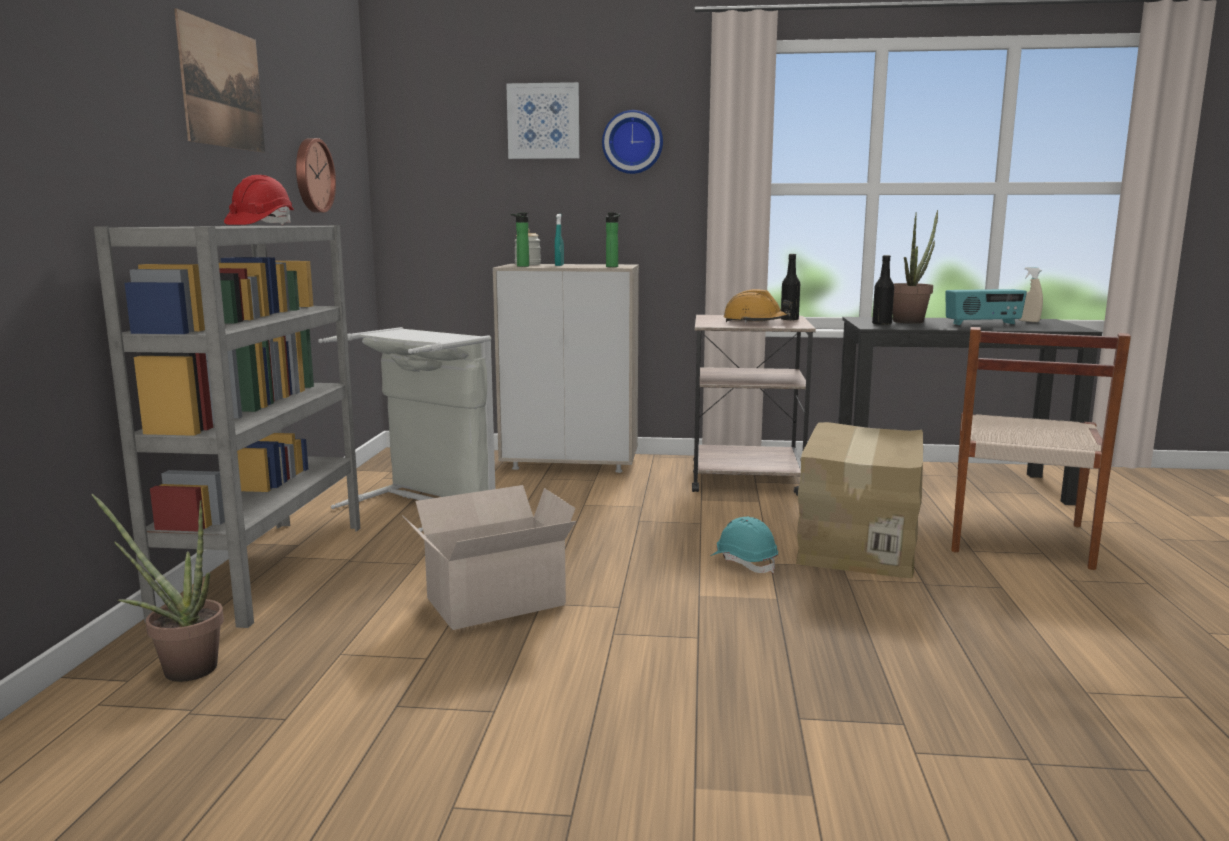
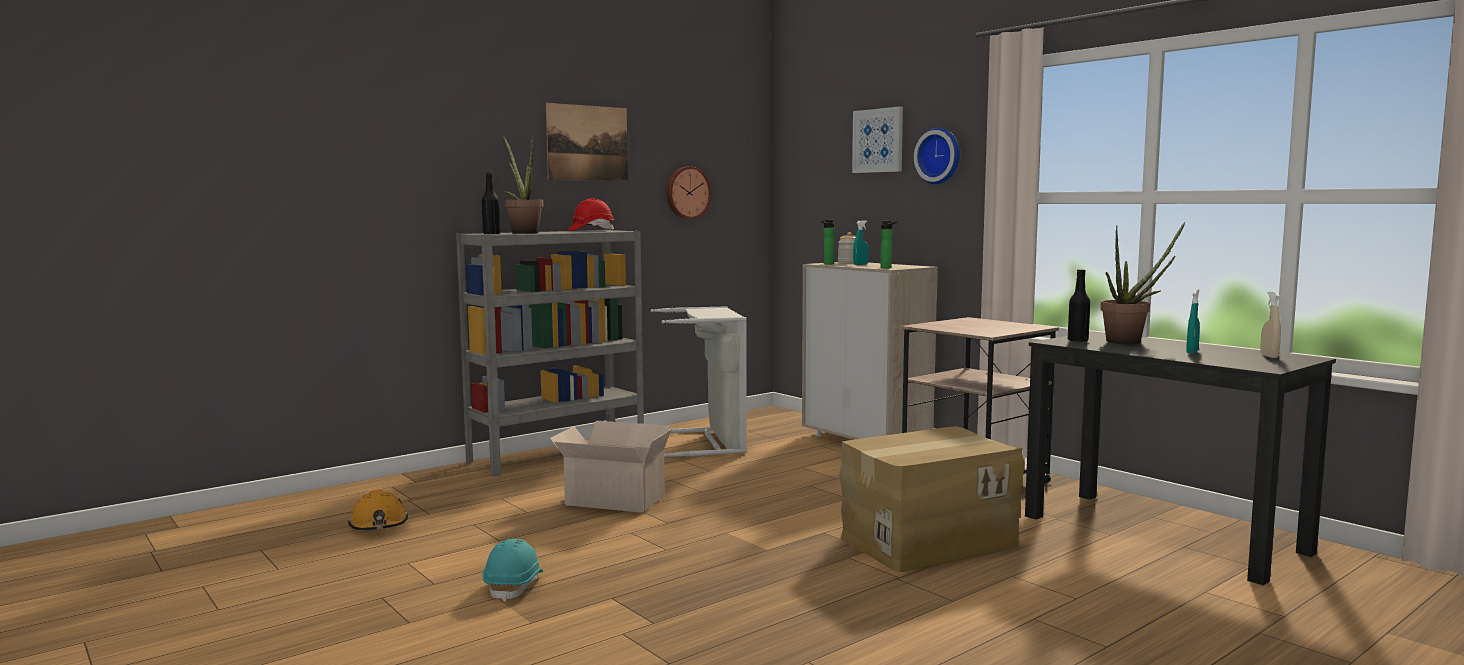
camera: 45 degrees right, 5 degrees down
potted plant [91,494,224,682] -> potted plant moved to [503,135,543,234]
turquoise hard hat [710,517,778,573] -> turquoise hard hat moved to [482,539,543,602]
orange hard hat [723,289,793,323] -> orange hard hat moved to [348,490,408,530]
black bottle [781,254,800,321] -> black bottle moved to [482,172,500,234]
radio [945,289,1027,325] -> turquoise spray bottle [1186,289,1200,354]
chair [951,327,1131,570] -> none

